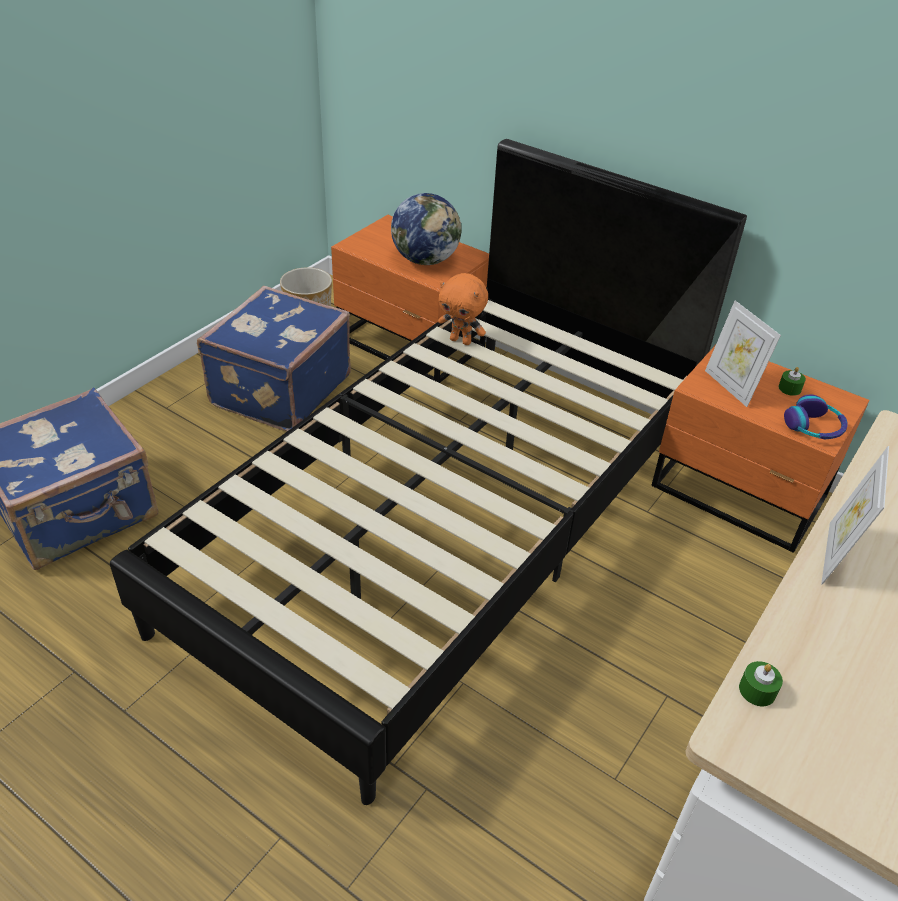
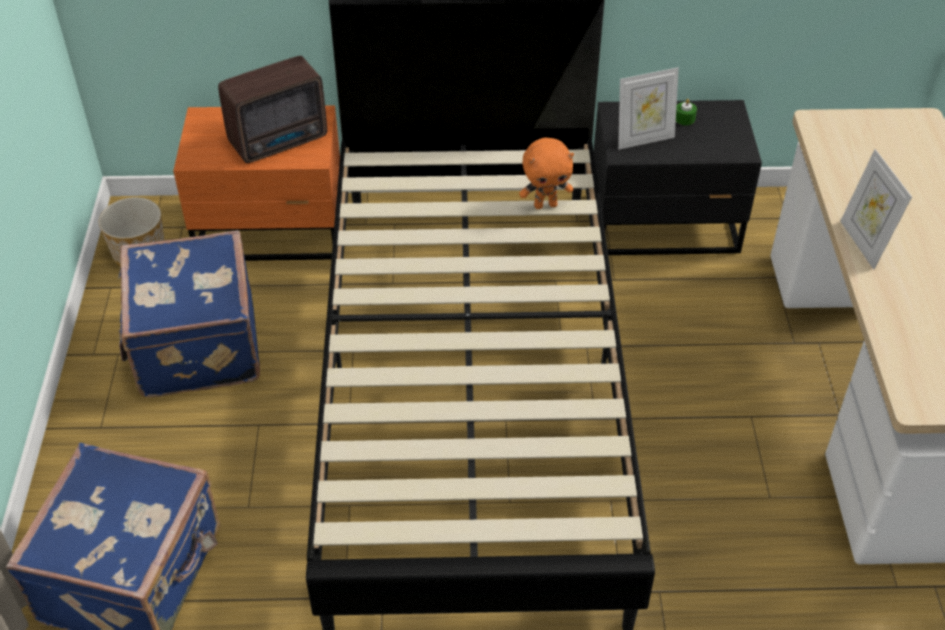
camera: 35 degrees left, 5 degrees up
globe [391,193,461,265] -> radio [218,56,327,163]
orange plush toy [438,273,488,345] -> orange plush toy moved to [519,138,574,209]
orange nightstand [651,345,869,553] -> black nightstand [594,100,762,255]
picture frame [705,301,781,407] -> picture frame turned 45 degrees counterclockwise [618,67,679,150]
green candle [739,661,783,707] -> none
headphones [784,395,848,439] -> none

